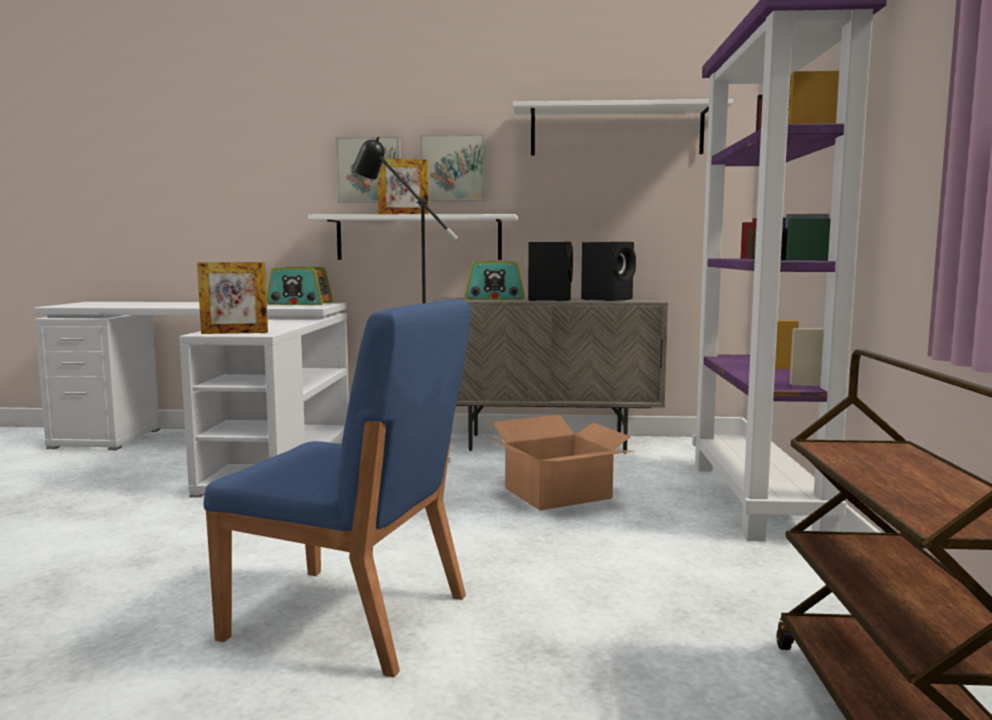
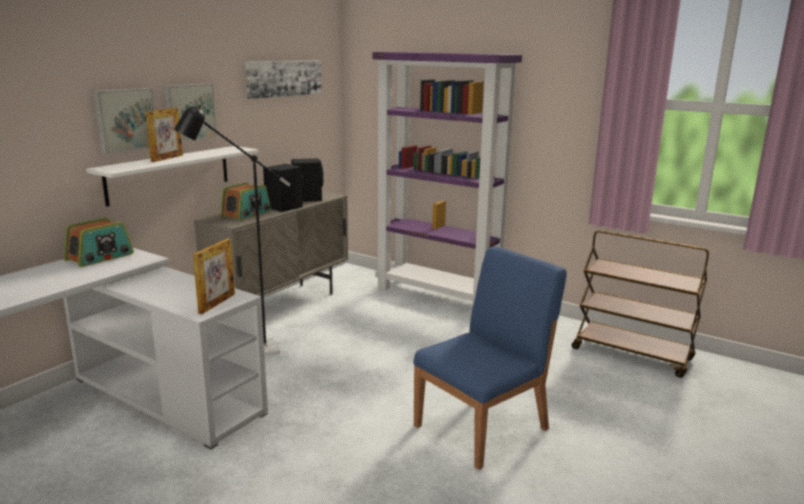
camera: 60 degrees left, 10 degrees up
cardboard box [486,415,633,511] -> none
white shelf [513,99,733,156] -> picture [245,60,321,99]

